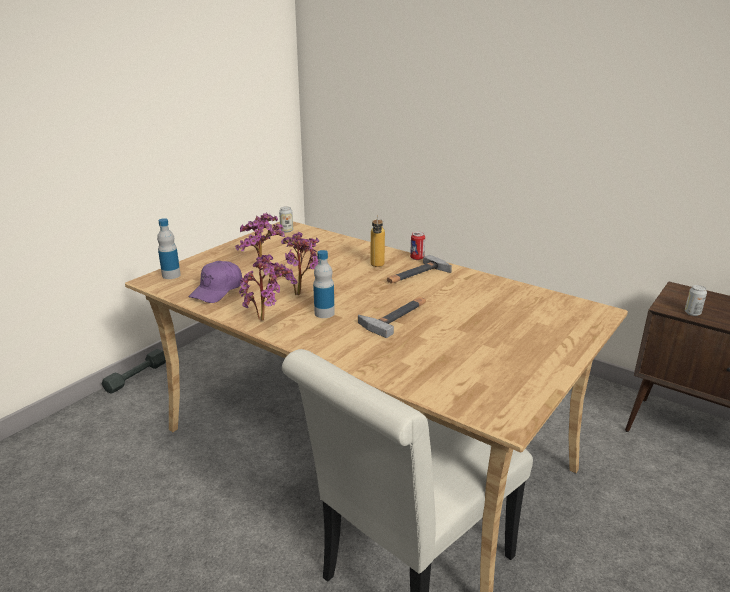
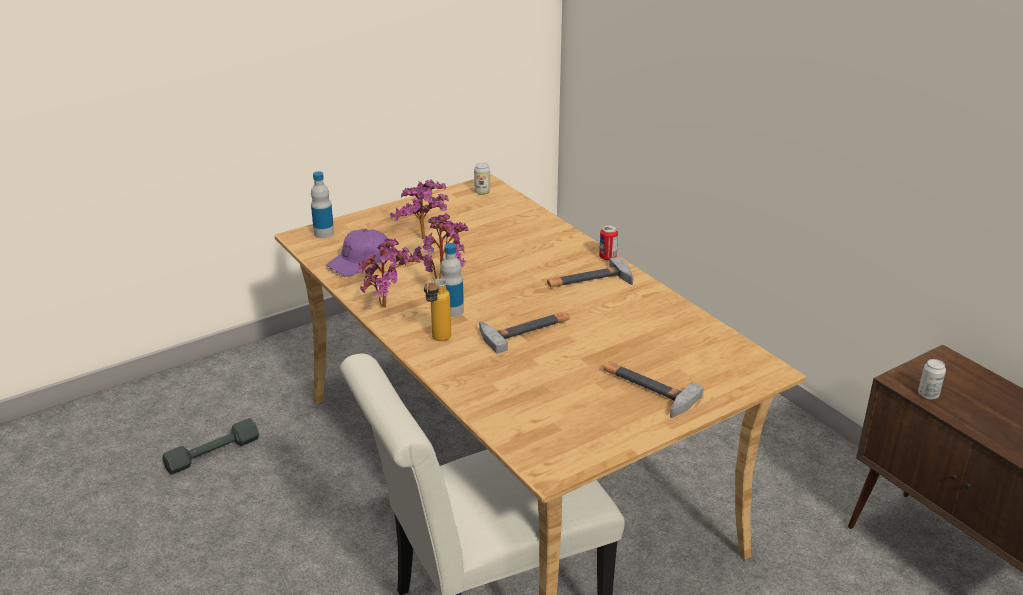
camera: 20 degrees right, 5 degrees up
grey dumbbell [102,349,166,393] -> grey dumbbell moved to [162,418,259,474]
bottle [371,215,385,267] -> bottle moved to [424,277,451,341]
none -> hammer [603,361,704,418]

